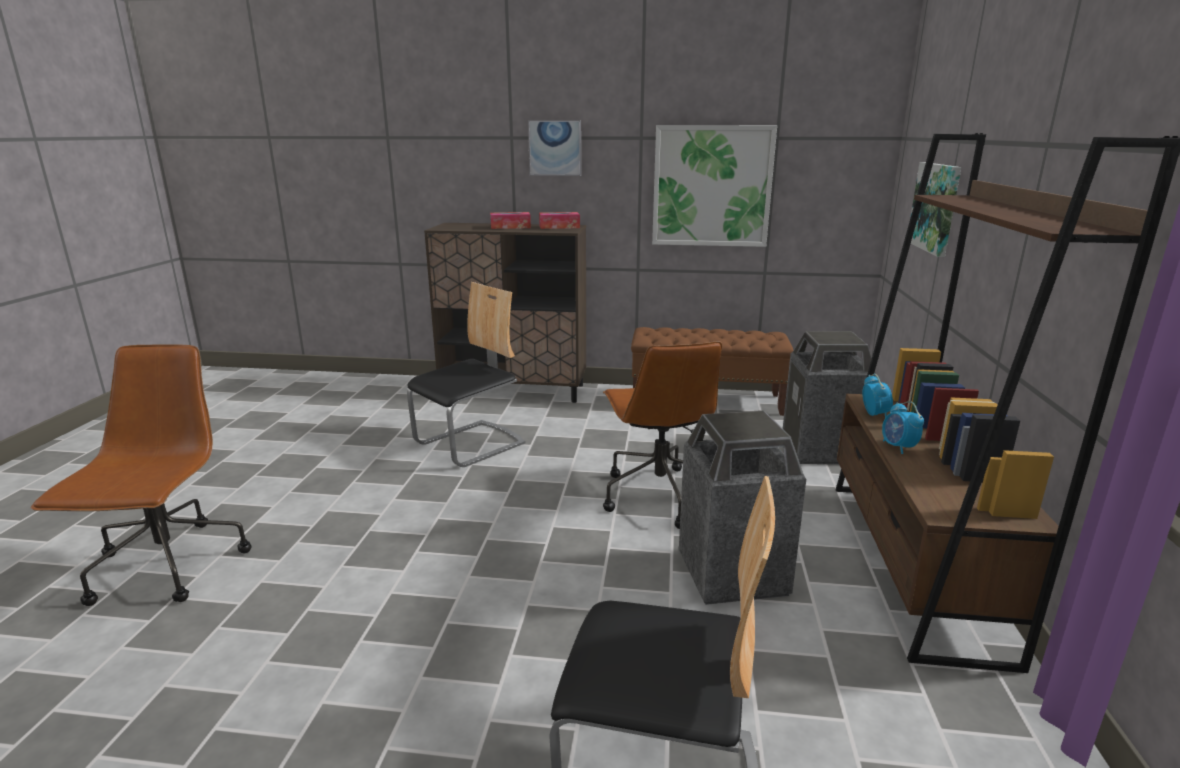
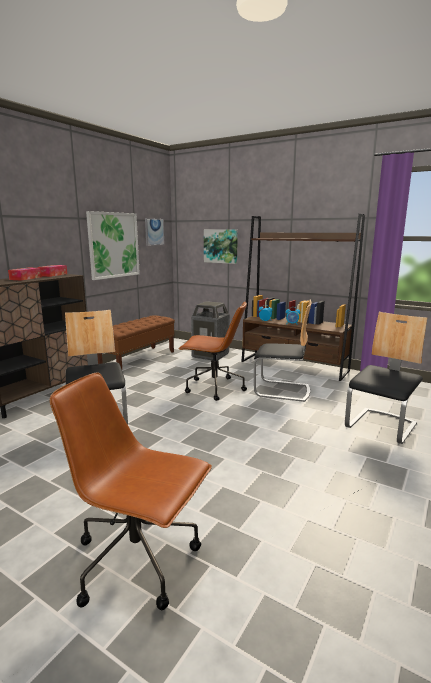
camera: 65 degrees left, 5 degrees down
picture [528,120,581,176] -> picture moved to [145,218,164,246]
trash can [679,410,806,605] -> chair [254,300,312,402]

